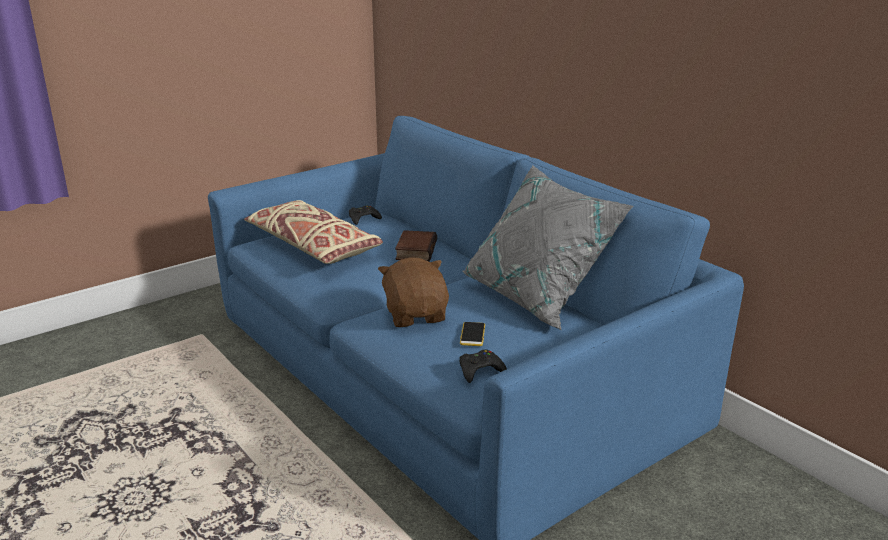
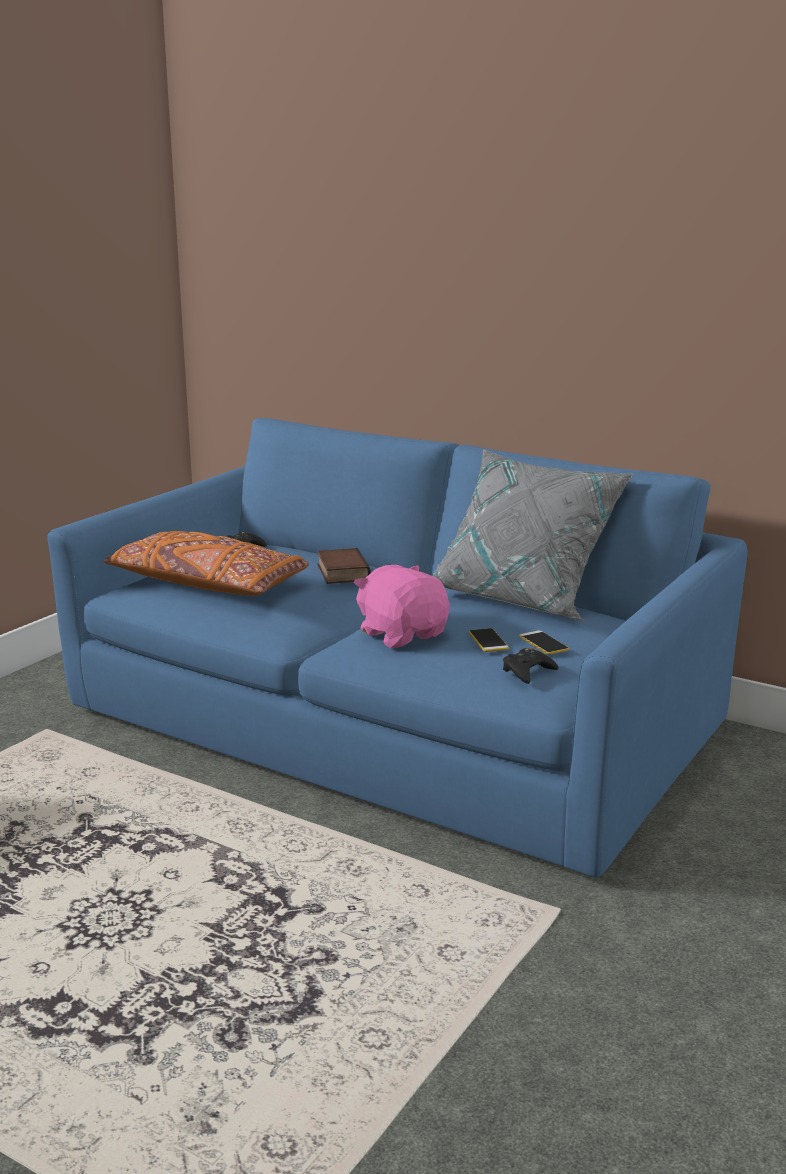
camera: 20 degrees left, 5 degrees down
beige pillow [244,200,383,264] -> orange pillow [103,531,309,596]
brown plush toy [378,258,449,327] -> pink plush toy [353,565,450,648]
none -> phone [519,630,569,655]

